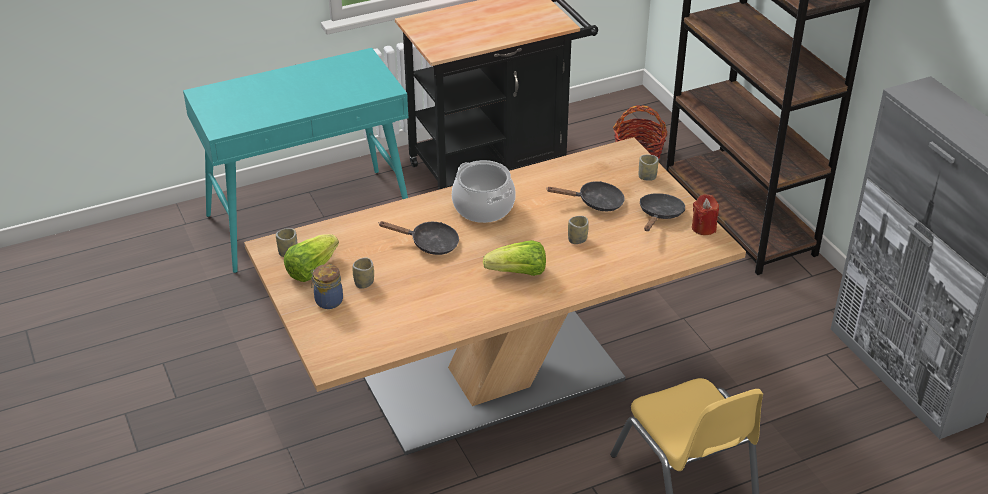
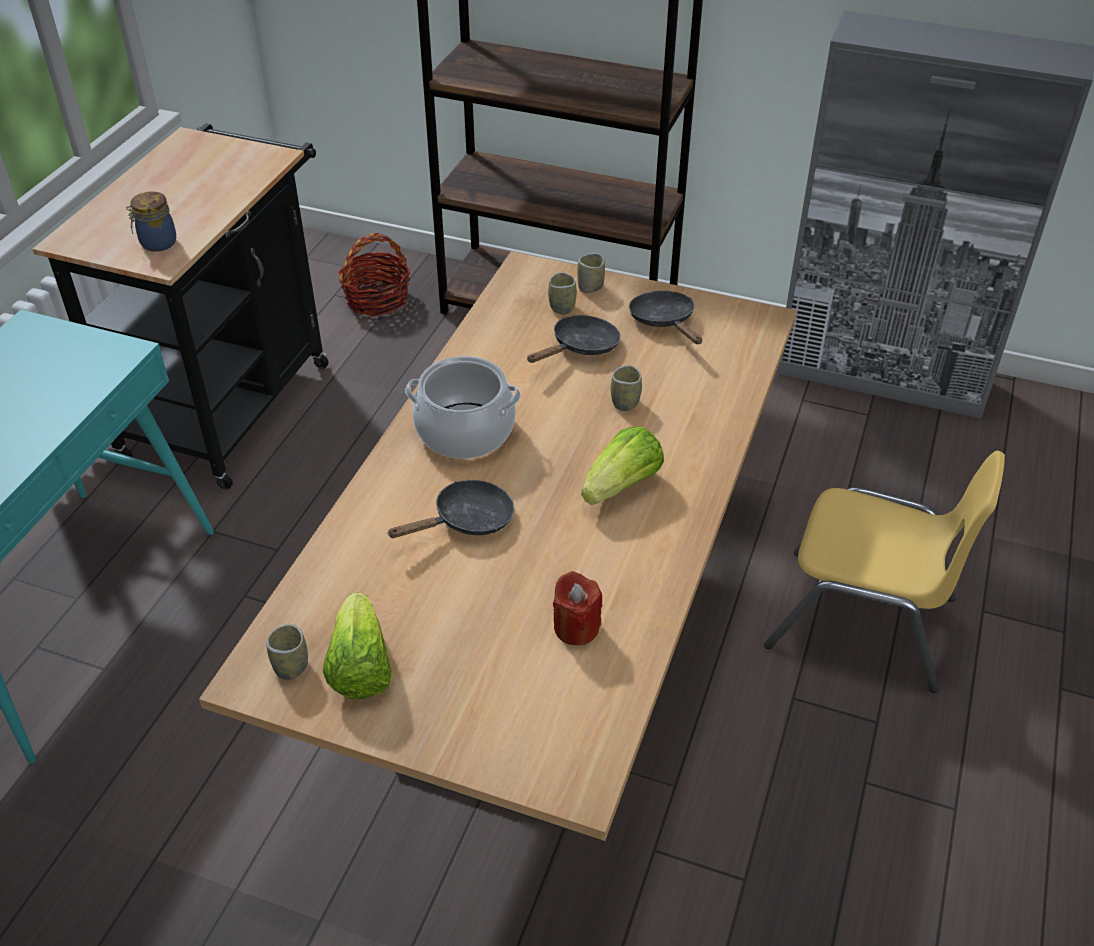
camera: 45 degrees left, 5 degrees up
jar [311,264,343,309] -> jar moved to [126,191,176,252]
cup [353,257,374,289] -> cup moved to [548,272,577,315]
red candle [692,194,719,235] -> red candle moved to [553,571,602,645]

